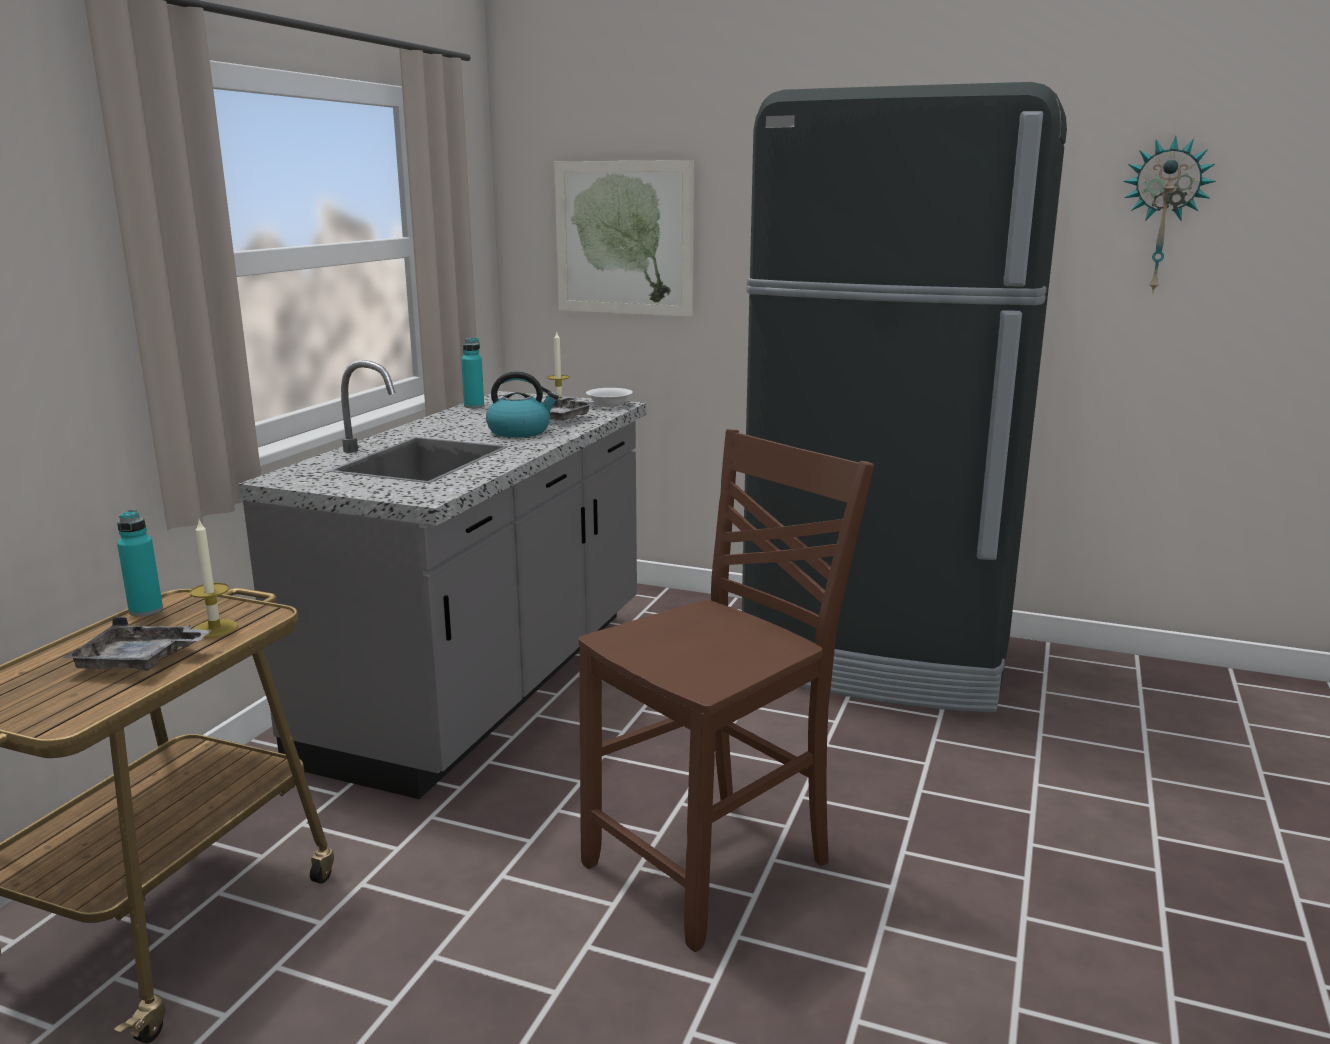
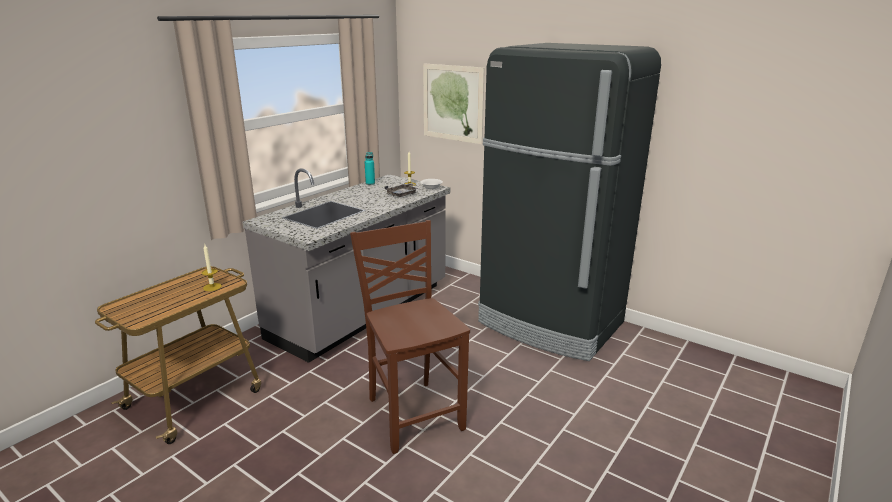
camera: 15 degrees right, 5 degrees up
grey tray [63,617,211,671] -> none
turquoise bottle [117,510,163,617] -> none
kettle [486,371,559,438] -> none
brown chair [578,429,874,952] -> brown chair turned 90 degrees counterclockwise [350,220,470,454]
wall clock [1123,136,1216,294] -> none

